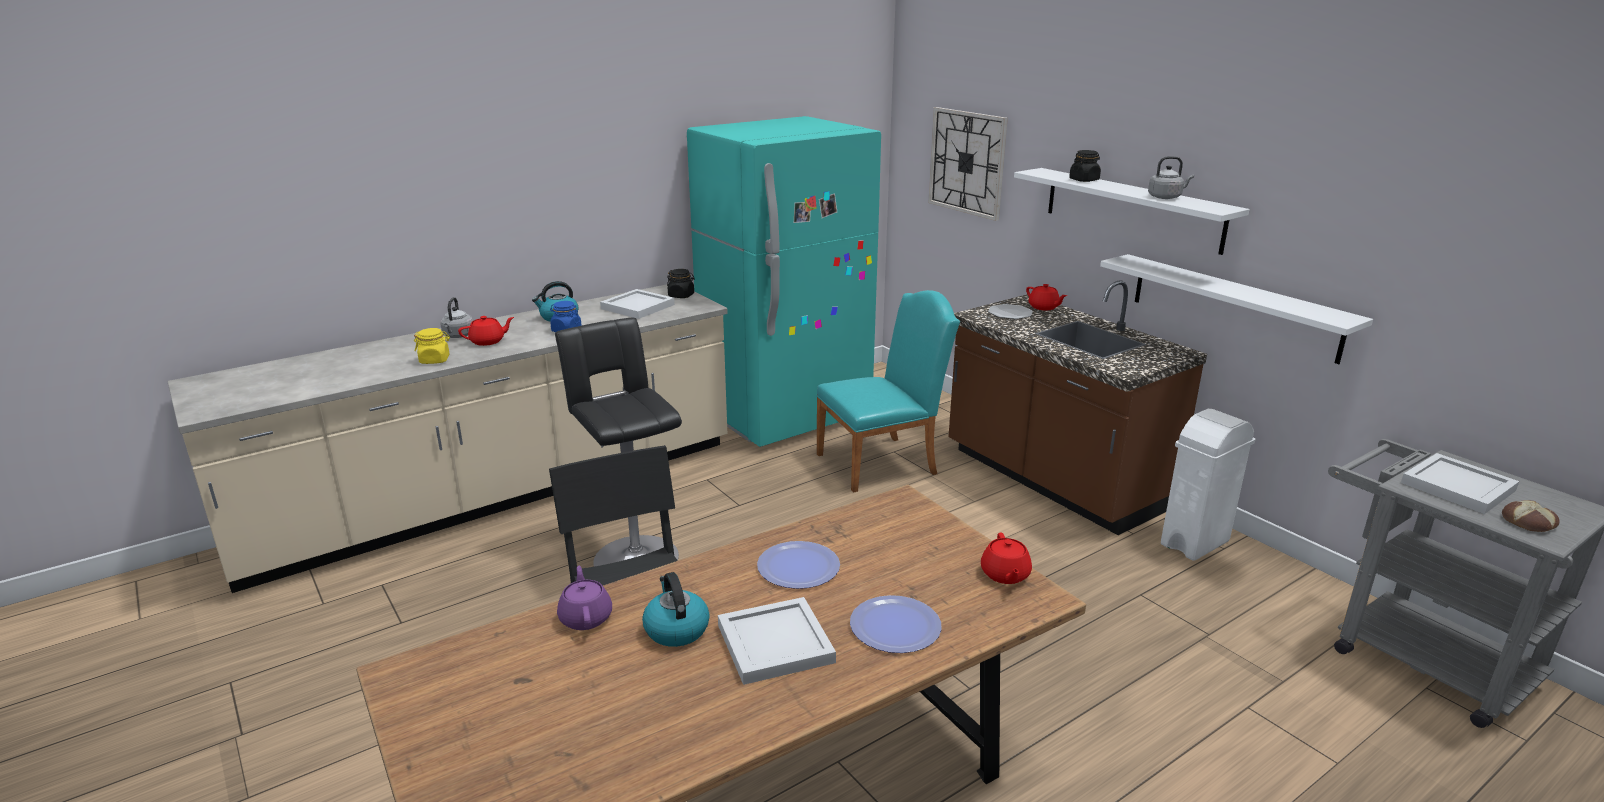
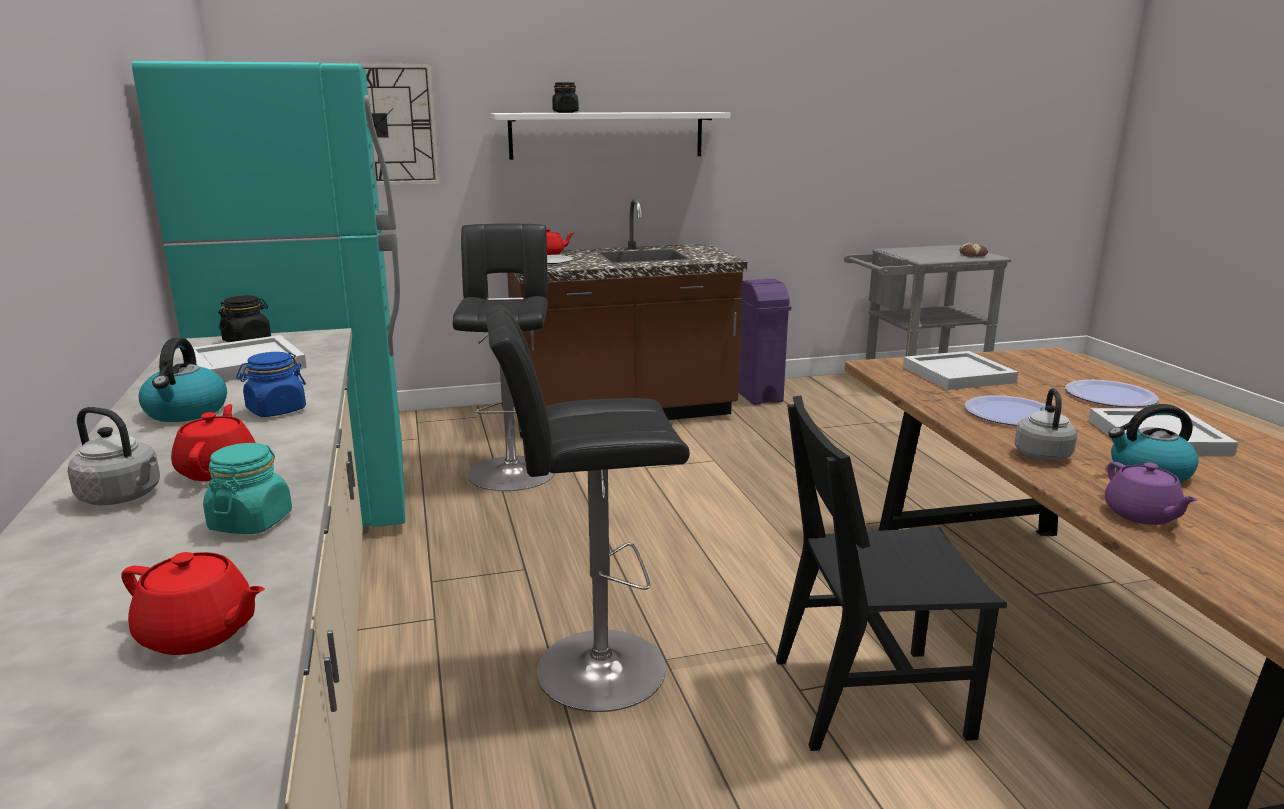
camera: 70 degrees left, 5 degrees down
yellow jar [414,328,450,364] -> turquoise jar [203,443,292,534]
purple teapot [557,566,612,630] -> purple teapot turned 105 degrees counterclockwise [1105,462,1198,525]
turquoise chair [816,290,960,493] -> black stool [453,223,555,491]
red teapot [981,532,1032,584] -> red teapot moved to [121,552,265,655]
white shelf [1100,254,1373,364] -> none
grey kettle [1148,156,1194,199] -> grey kettle moved to [1015,388,1077,461]
white trash can [1161,409,1255,561] -> purple trash can [738,279,791,405]
white tray [1401,453,1519,514] -> white tray moved to [903,351,1018,390]

